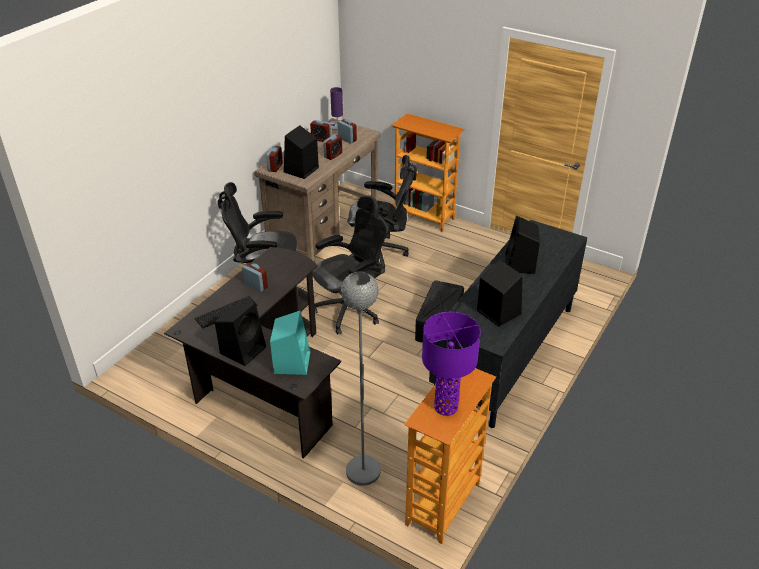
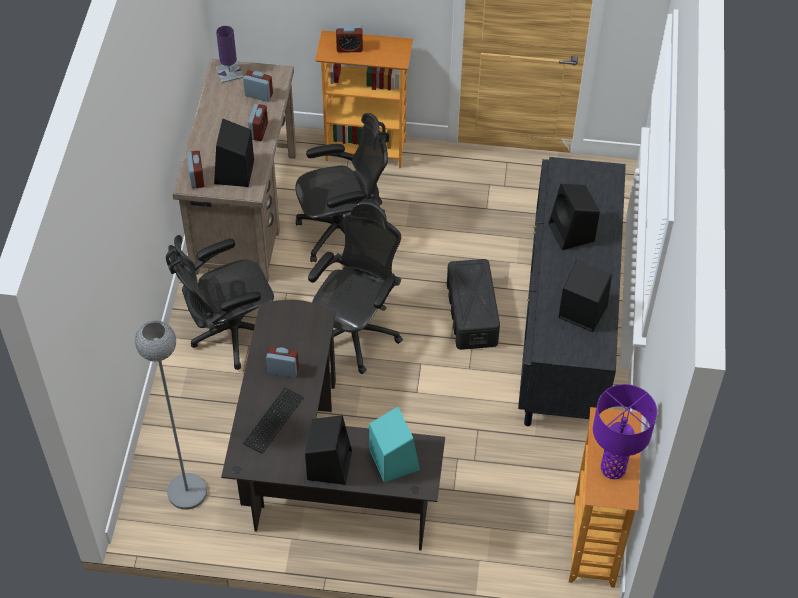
camera: 25 degrees left, 15 degrees up
alarm clock [310,120,331,142] -> alarm clock moved to [336,25,363,53]
grey floor lamp [341,271,381,486] -> grey floor lamp moved to [135,321,207,510]

